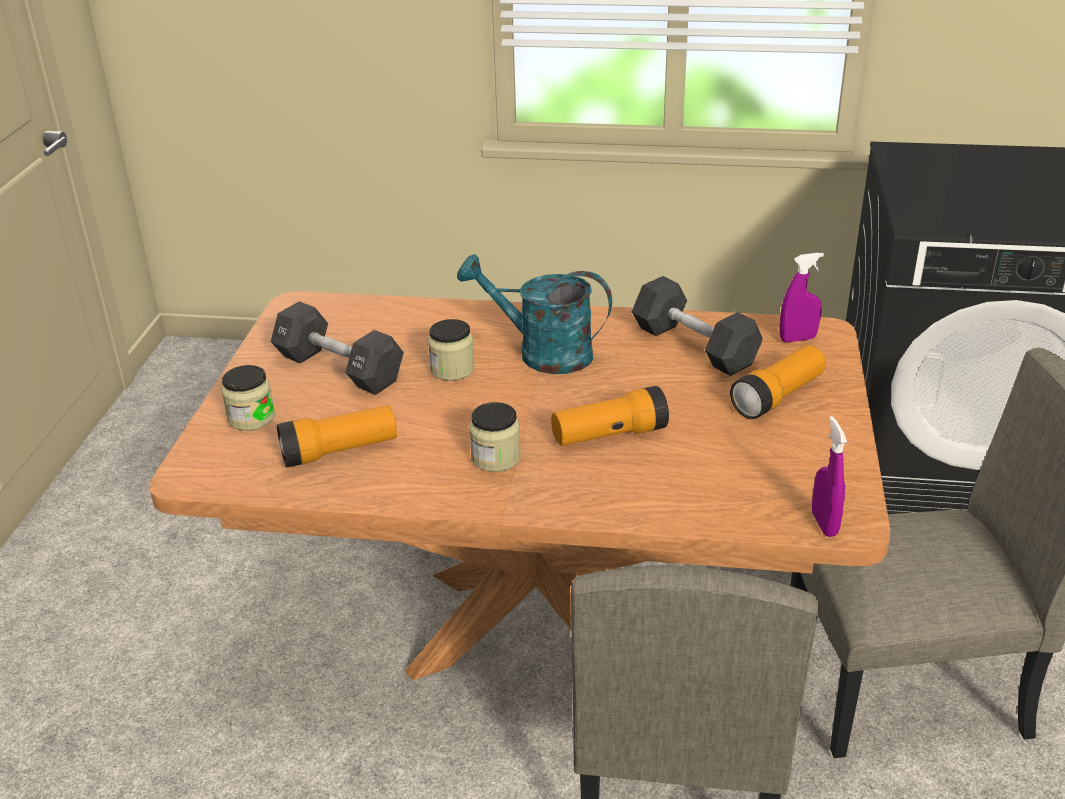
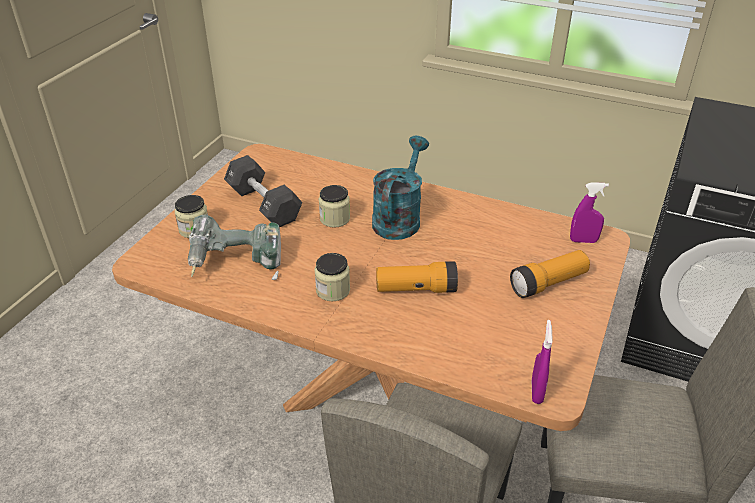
camera: 15 degrees right, 5 degrees up
flashlight [277,405,397,467] -> power drill [188,214,281,280]
turquoise watering can [457,254,612,374] -> turquoise watering can turned 75 degrees clockwise [372,136,429,240]
black dumbbell [632,276,763,376] -> none

